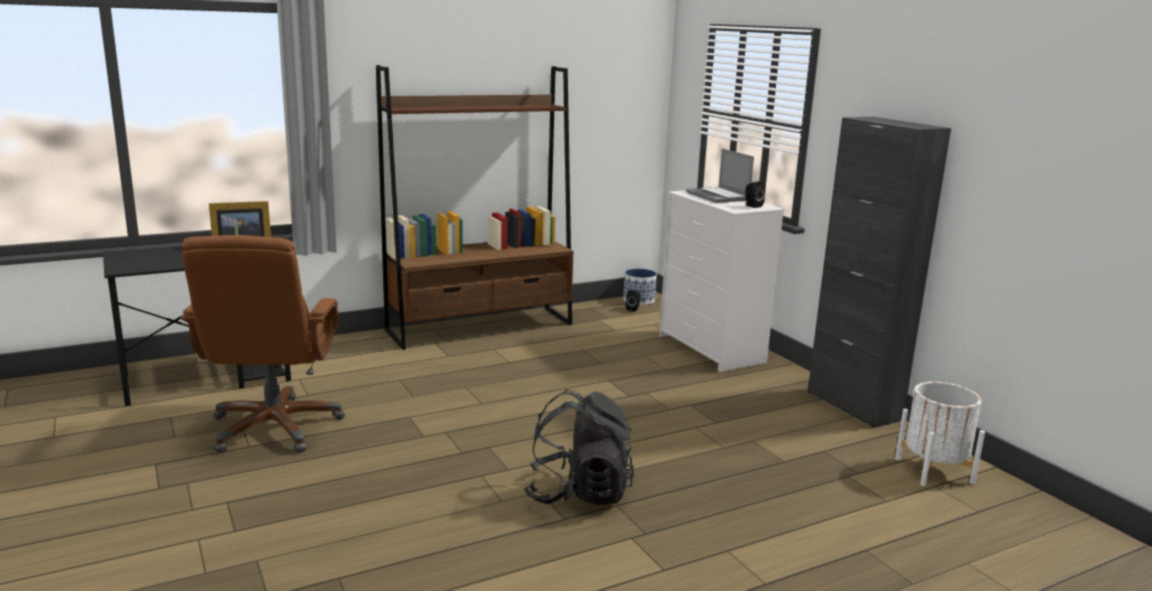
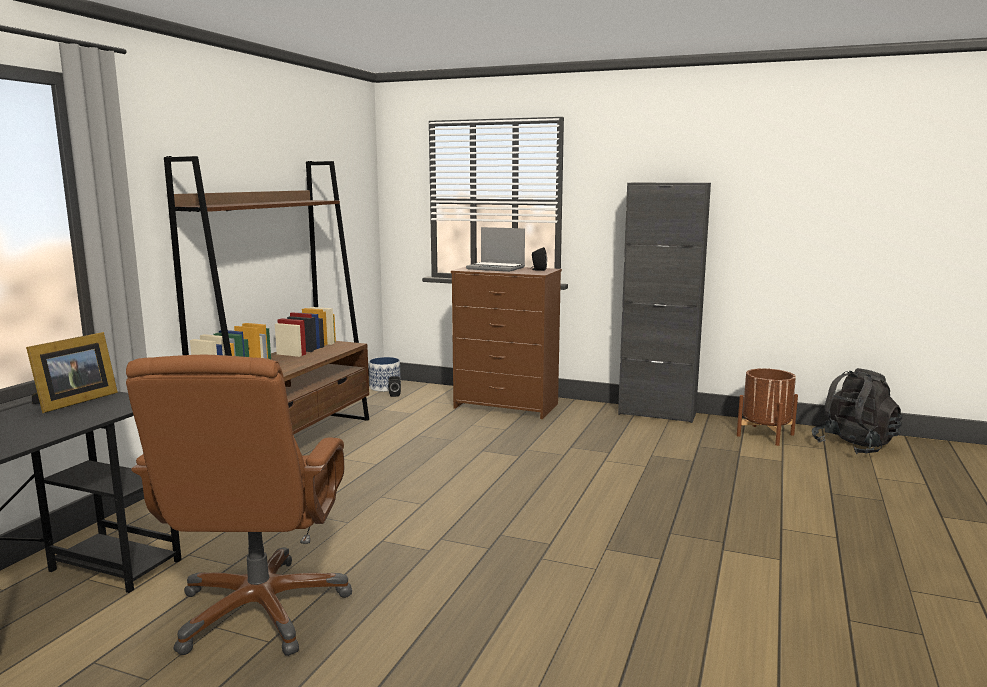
camera: 40 degrees left, 5 degrees down
brown office chair [181,235,345,453] -> brown office chair turned 45 degrees clockwise [126,355,352,656]
black backpack [524,390,634,505] -> black backpack moved to [812,368,902,454]
white dresser [659,190,784,372] -> brown dresser [451,267,562,419]
white planter [895,382,985,486] -> brown planter [737,368,798,446]

